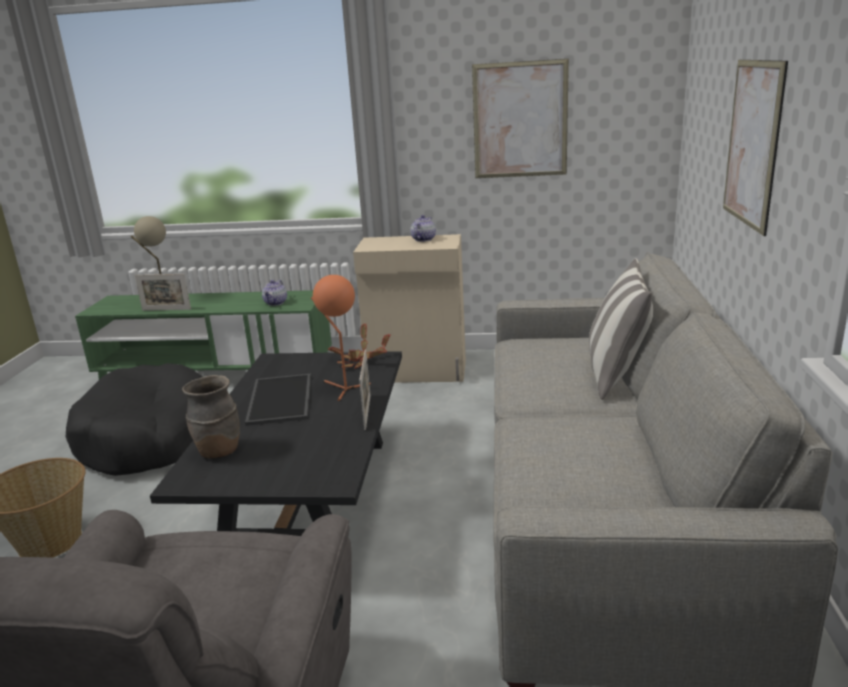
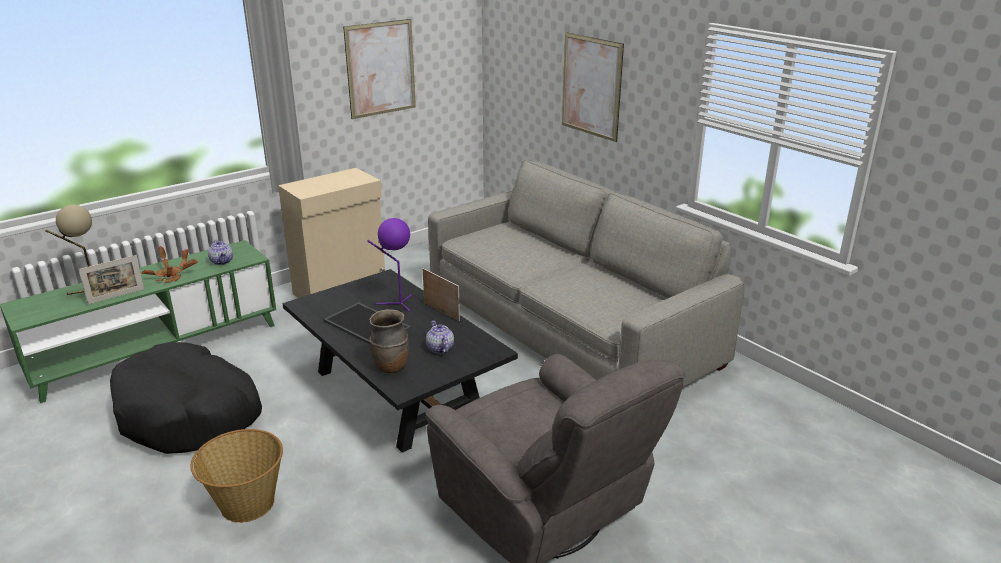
camera: 45 degrees left, 5 degrees up
orange table lamp [311,275,371,401] -> purple table lamp [367,218,412,312]
potted plant [328,323,391,369] -> potted plant moved to [142,246,198,283]
teapot [411,215,436,242] -> teapot moved to [426,321,454,354]
pillow [589,258,653,400] -> none

